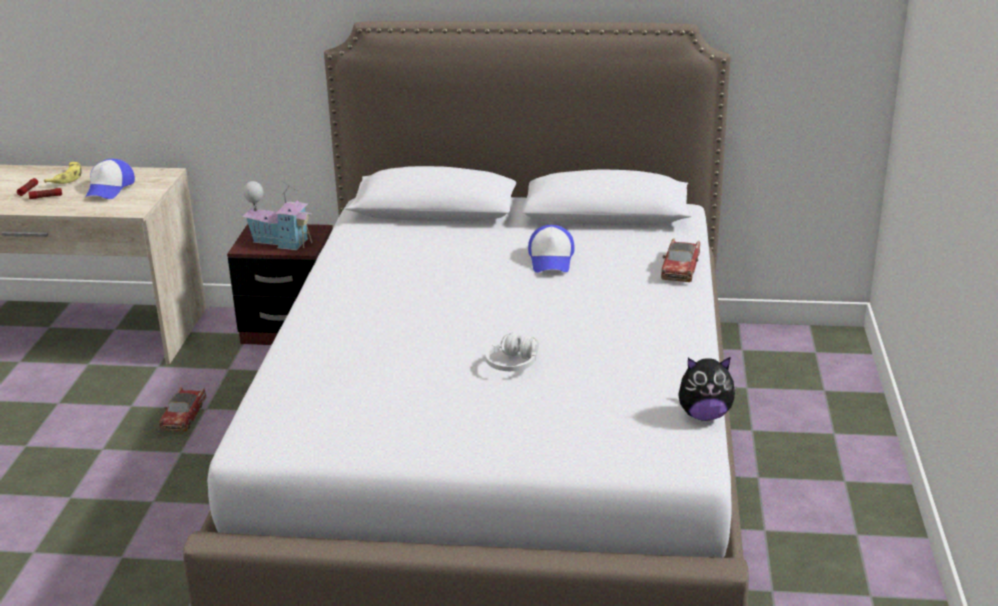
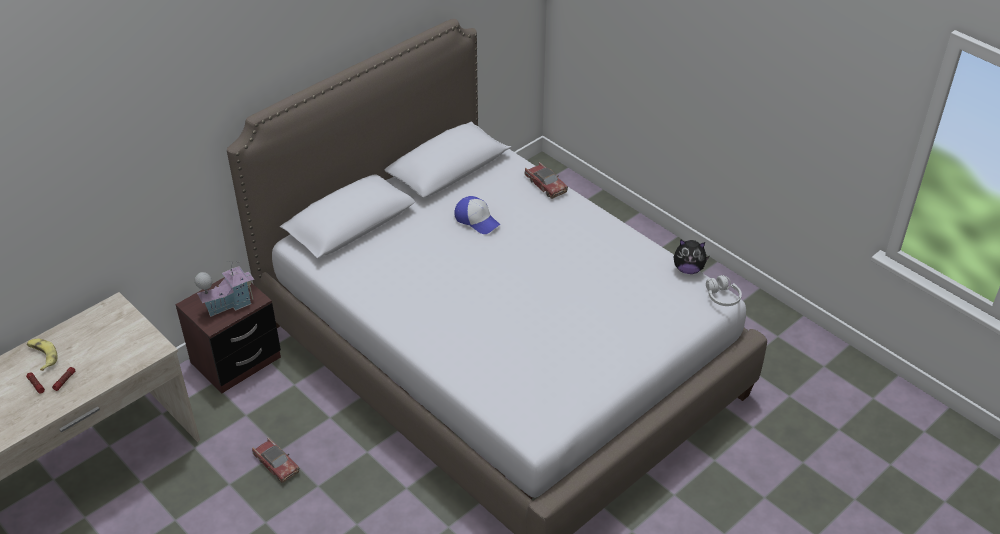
camera: 50 degrees left, 15 degrees up
cap [85,159,135,199] -> none
white headphones [485,332,539,371] -> white headphones moved to [706,275,742,306]
plush toy [678,357,737,421] -> plush toy turned 60 degrees clockwise [674,239,709,274]

